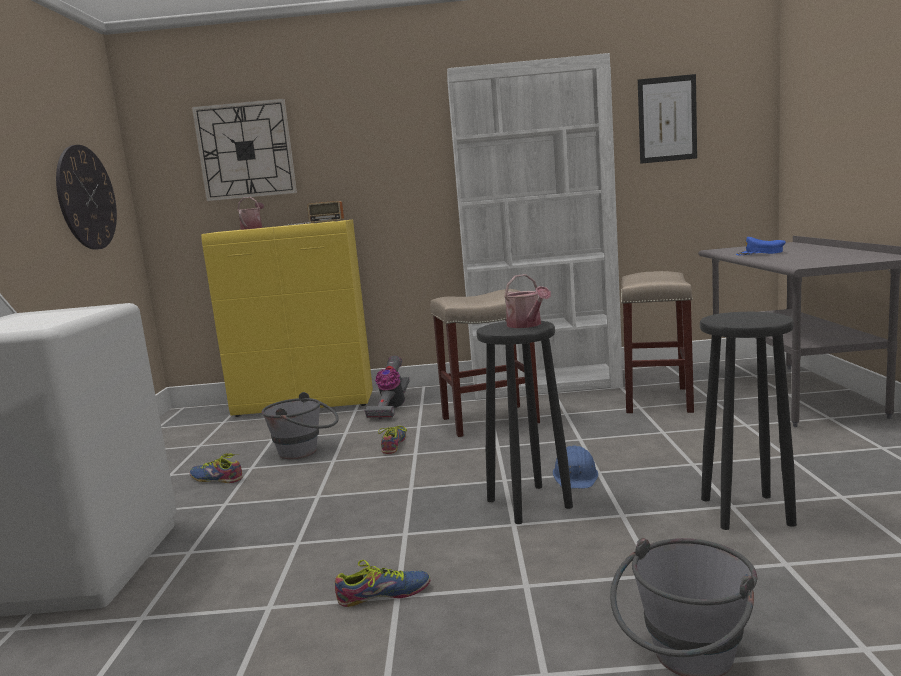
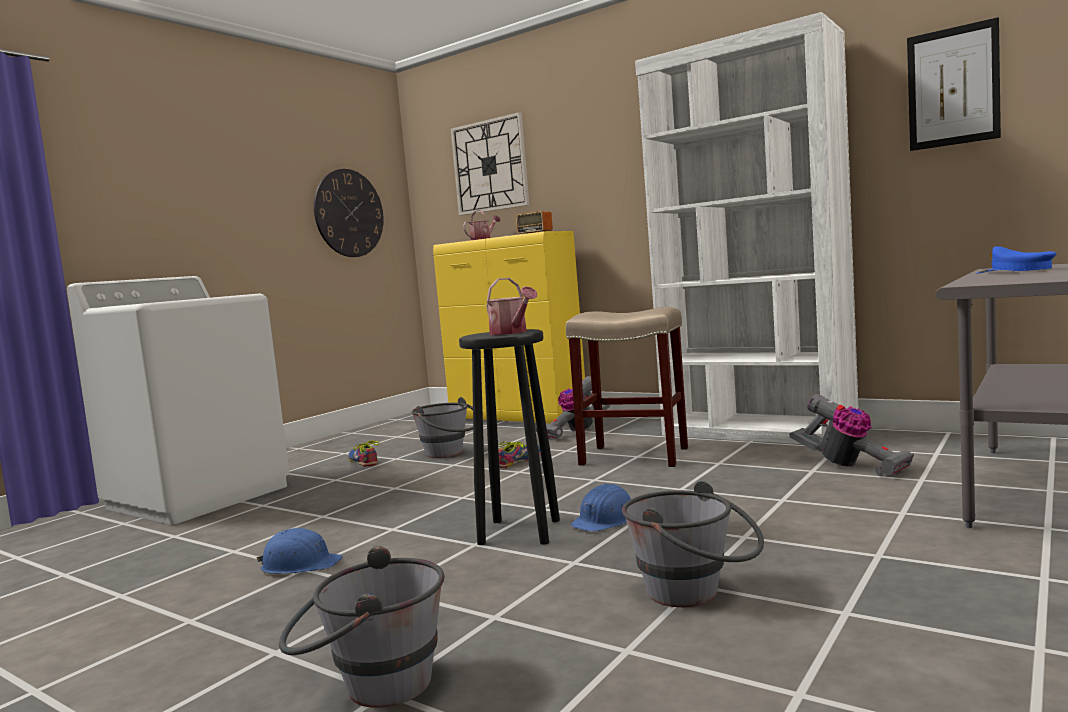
camera: 35 degrees right, 5 degrees down
shoe [335,560,430,607] -> blue hard hat [256,528,343,574]
watering can [504,274,551,328] -> watering can turned 45 degrees counterclockwise [486,278,537,335]
beige stool [621,271,694,413] -> vacuum cleaner [789,394,914,476]
black stool [700,312,797,530] -> grey bucket [622,481,764,607]

